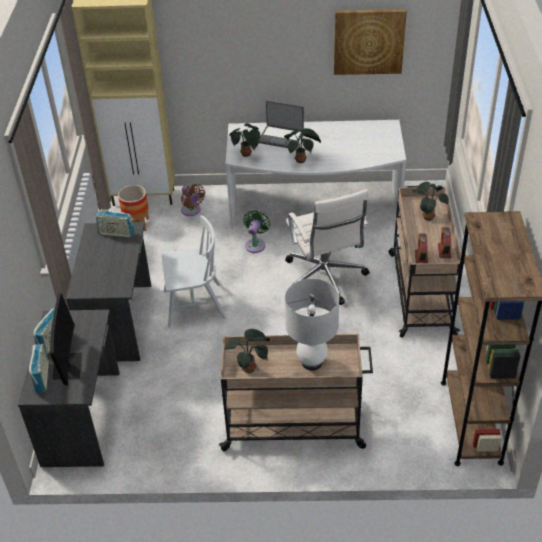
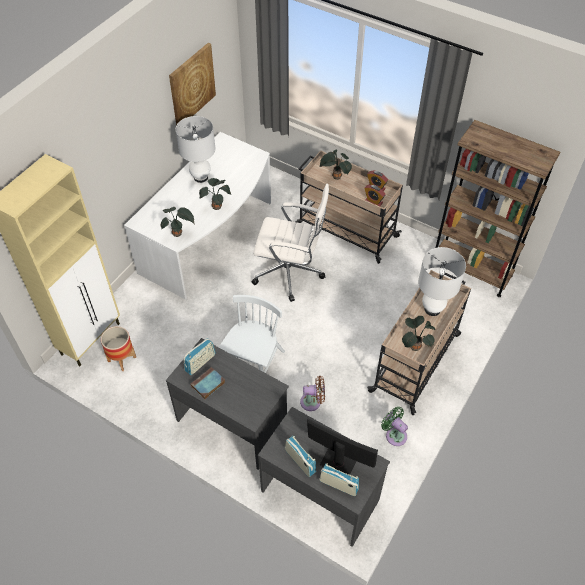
camera: 60 degrees left, 10 degrees up
brown fan [181,184,205,216] -> brown fan moved to [300,376,325,411]
green fan [244,210,270,253] -> green fan moved to [381,407,408,446]
laptop [259,101,304,148] -> none
none -> white table lamp [175,116,215,183]
none -> book [190,367,225,400]

